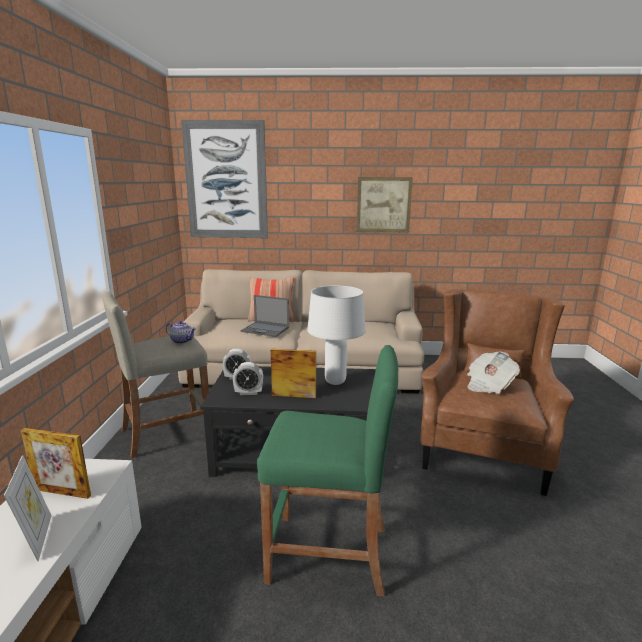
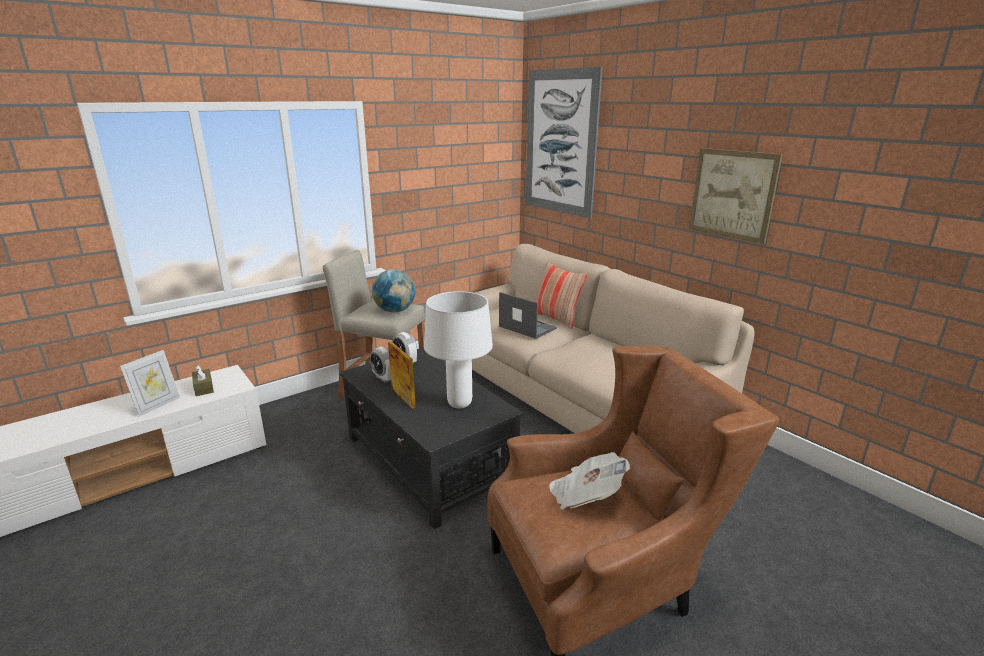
camera: 50 degrees right, 5 degrees up
picture frame [20,428,91,499] -> brown tissue box [192,365,214,396]
teapot [166,321,196,344] -> globe [372,269,416,313]
laptop [240,295,289,337] -> laptop turned 150 degrees clockwise [499,292,557,339]
green stool [257,345,398,597] -> none

